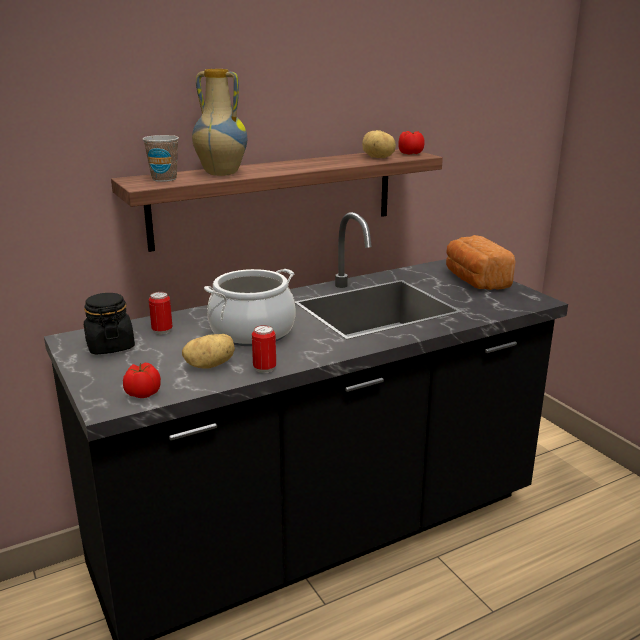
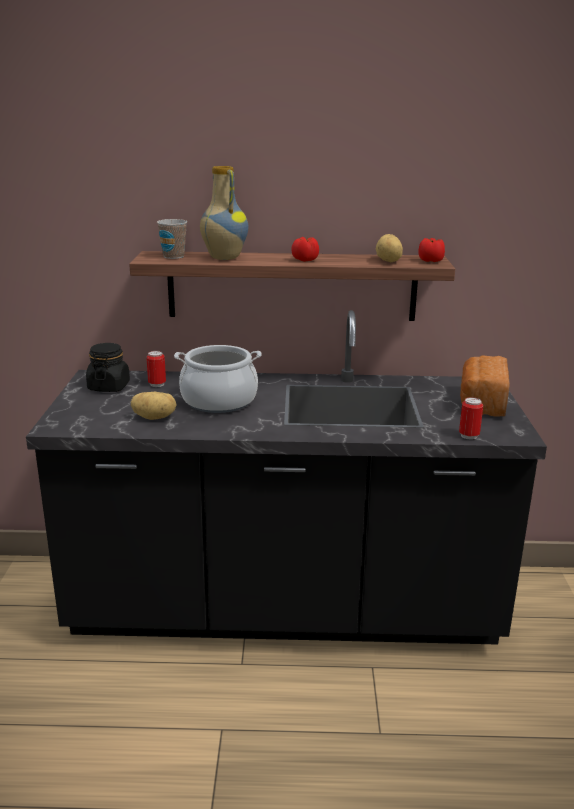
camera: 30 degrees right, 0 degrees up
tomato [123,363,161,398] -> tomato moved to [291,237,319,262]
can [252,325,276,373] -> can moved to [459,397,483,440]

